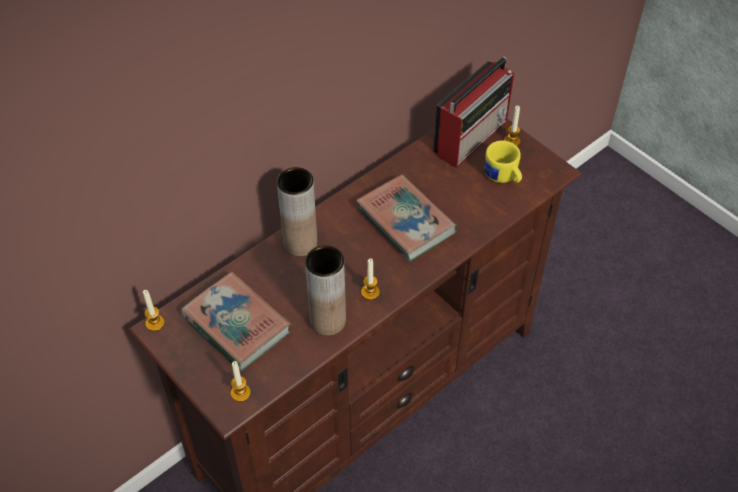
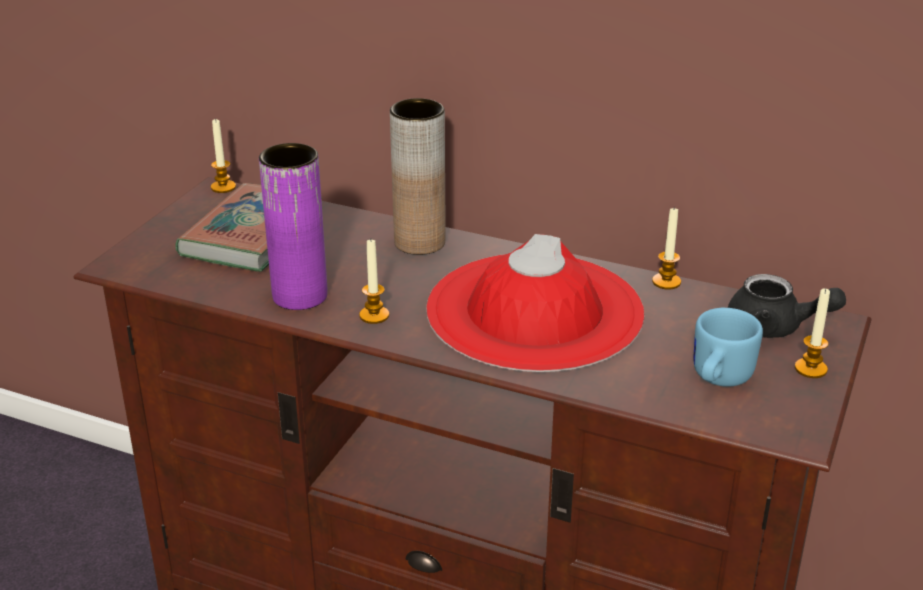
camera: 65 degrees right, 20 degrees down
candle [231,361,251,402] -> candle moved to [652,206,681,290]
brown vase [305,245,346,336] -> purple vase [259,143,327,310]
book [357,175,457,261] -> red hat [426,234,644,372]
radio [433,57,514,168] -> black teapot [728,274,846,338]
yellow mug [485,141,522,183] -> blue mug [693,308,763,387]

